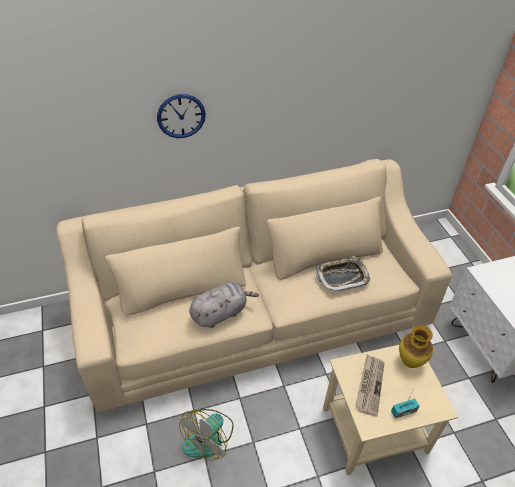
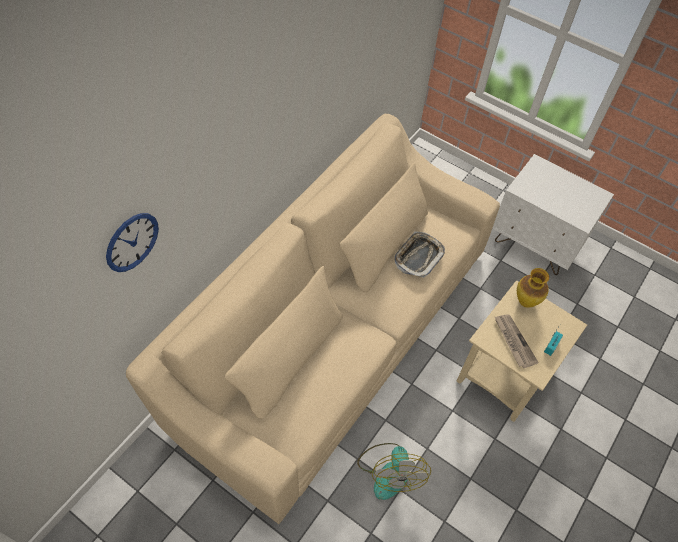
camera: 40 degrees left, 10 degrees up
wall clock [157,94,206,138] -> wall clock moved to [106,213,159,272]
grey plush toy [189,282,259,328] -> none

